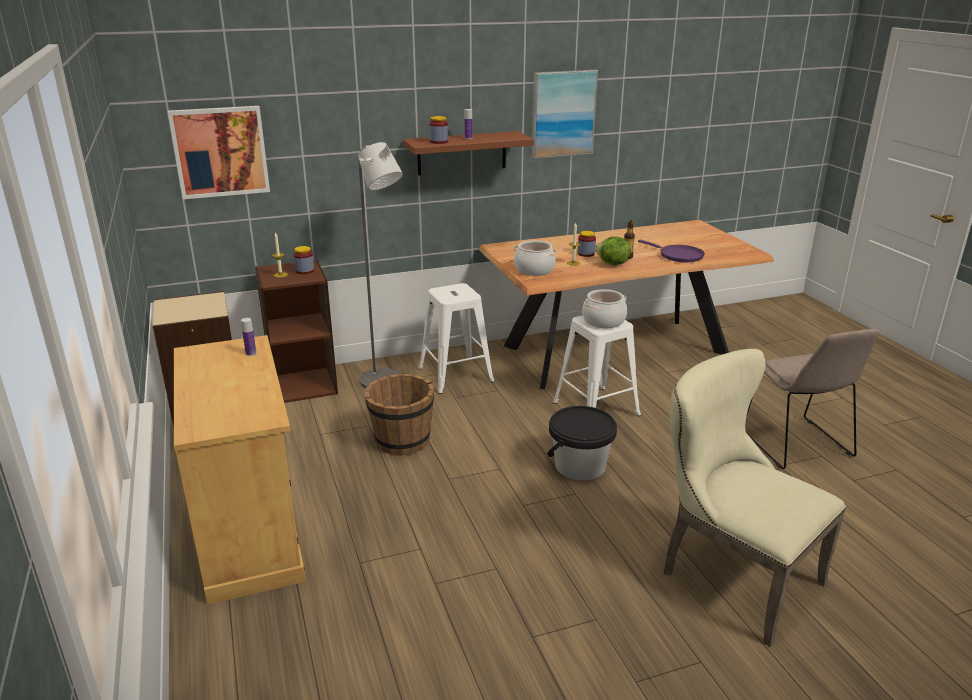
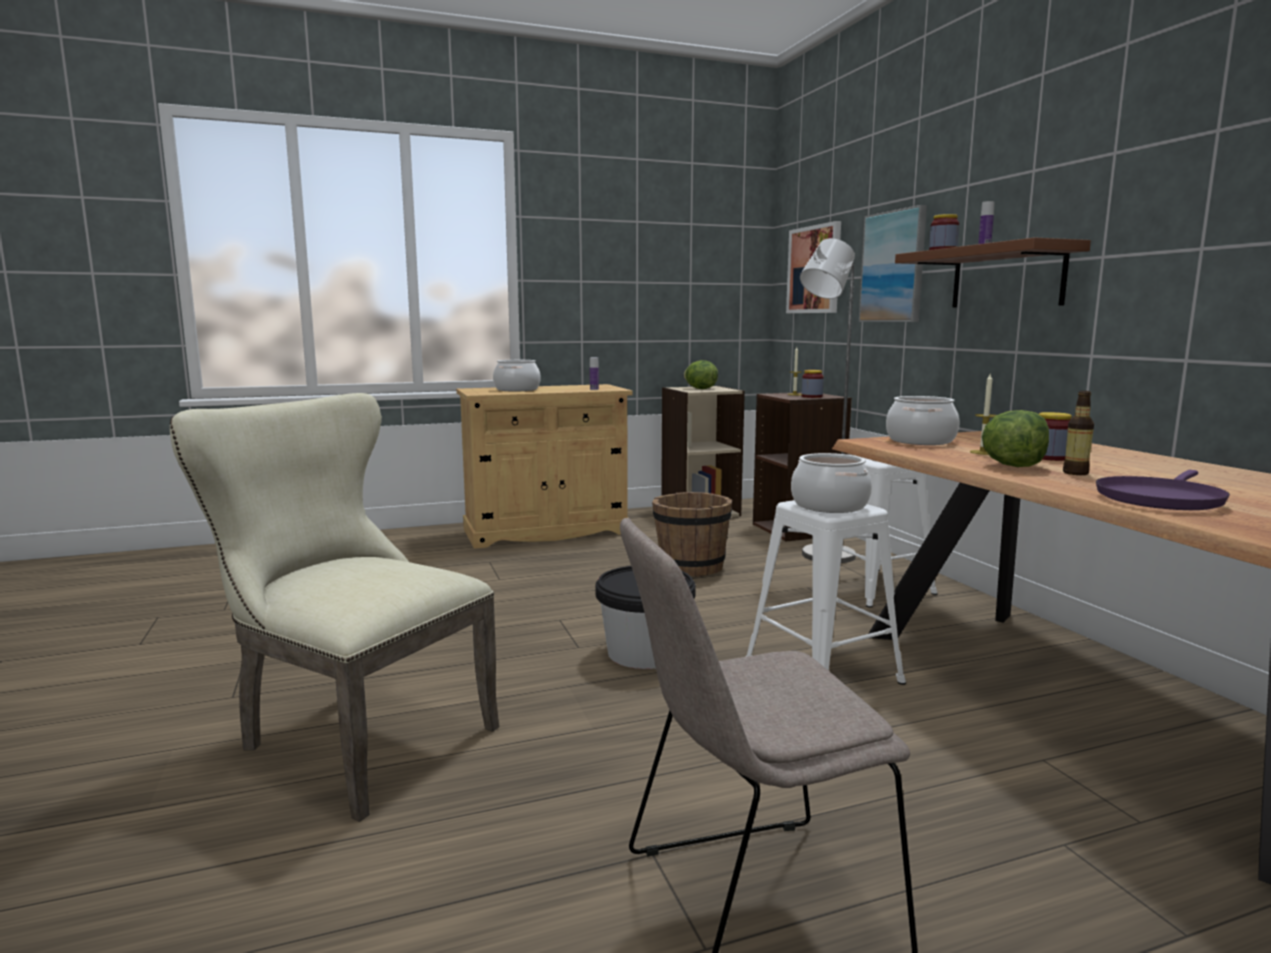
camera: 90 degrees right, 15 degrees down
picture [532,70,598,159] -> picture moved to [859,205,927,322]
beige chair [664,349,846,647] -> beige chair turned 105 degrees counterclockwise [170,393,499,822]
none -> cooking pot [493,360,541,392]
none -> lettuce [684,360,718,389]

